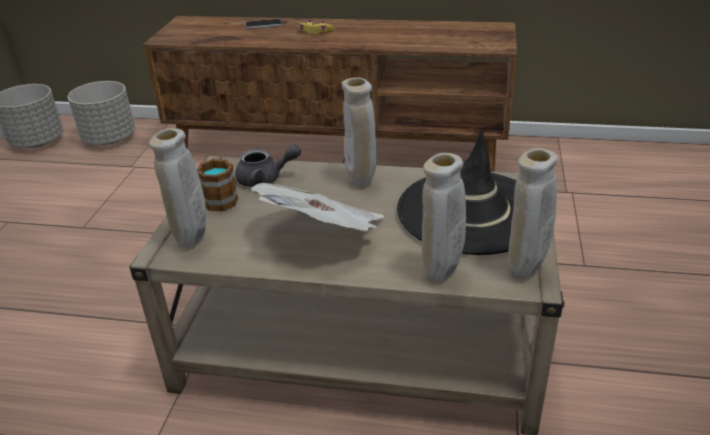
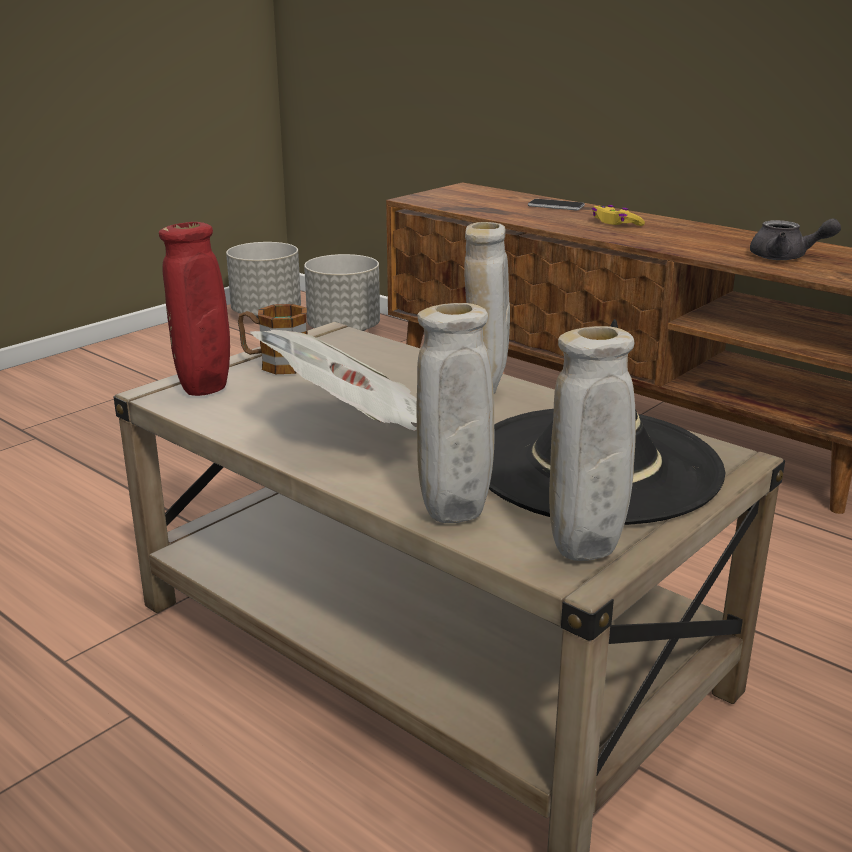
camera: 30 degrees right, 10 degrees down
beige vase [149,128,206,248] -> red vase [159,222,230,396]
grey teapot [235,145,301,187] -> grey teapot moved to [750,218,841,260]

